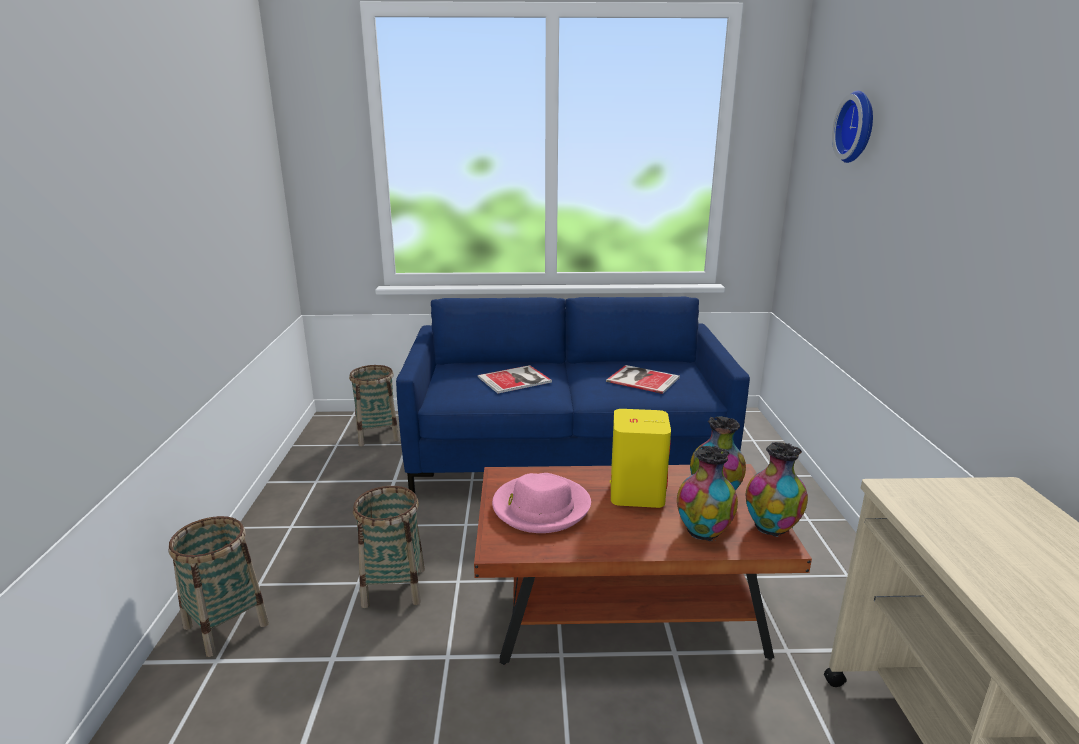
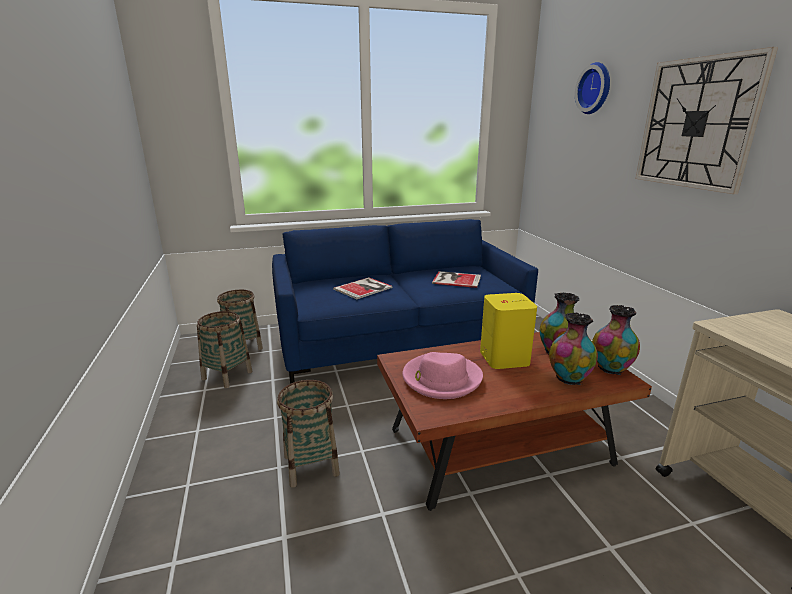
camera: 15 degrees left, 0 degrees up
basket [168,516,269,657] -> basket moved to [197,311,253,388]
none -> wall clock [635,47,778,194]

